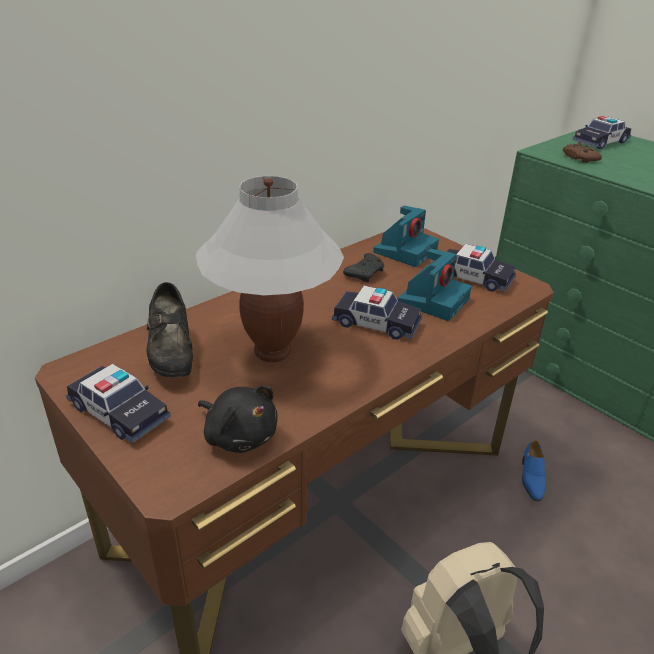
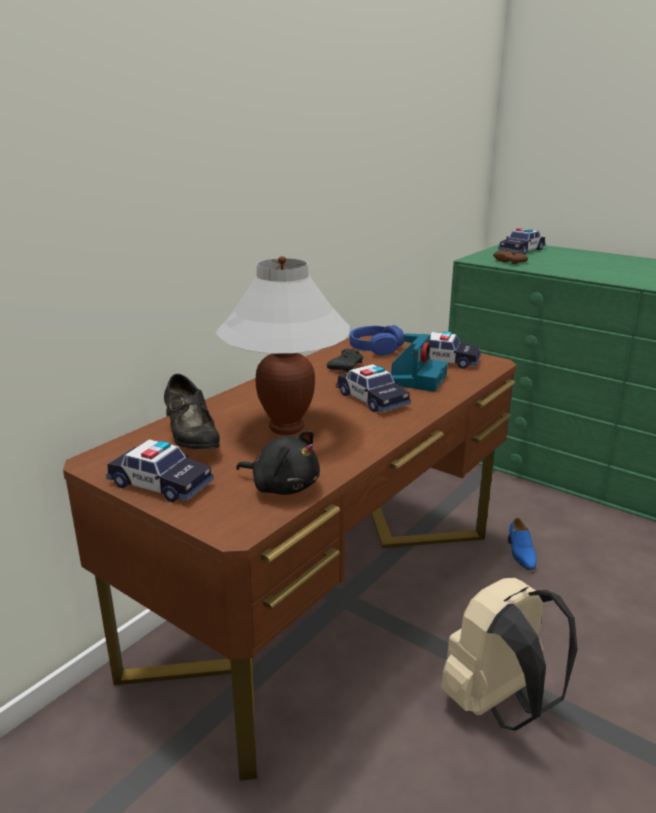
camera: 10 degrees left, 10 degrees down
toy car [332,286,422,340] -> toy car turned 45 degrees clockwise [336,364,411,412]
camera [373,205,439,267] -> blue headphones [349,325,404,356]

